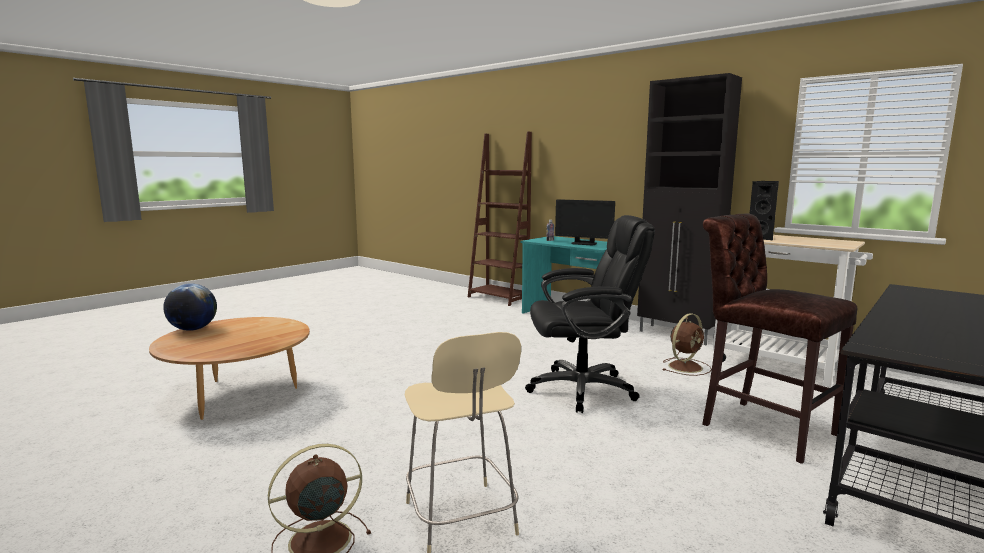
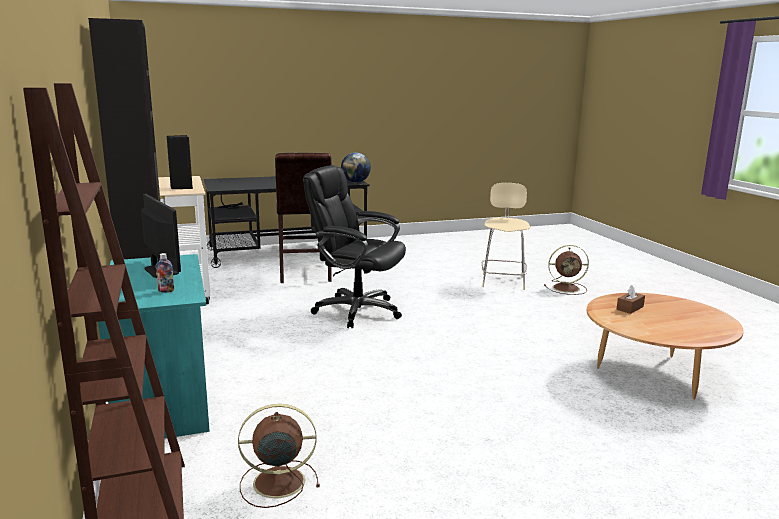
camera: 150 degrees left, 5 degrees up
globe [163,283,217,331] -> globe moved to [341,153,371,183]
brown fan [663,313,712,376] -> brown fan moved to [238,404,320,508]
none -> brown tissue box [616,285,645,314]

